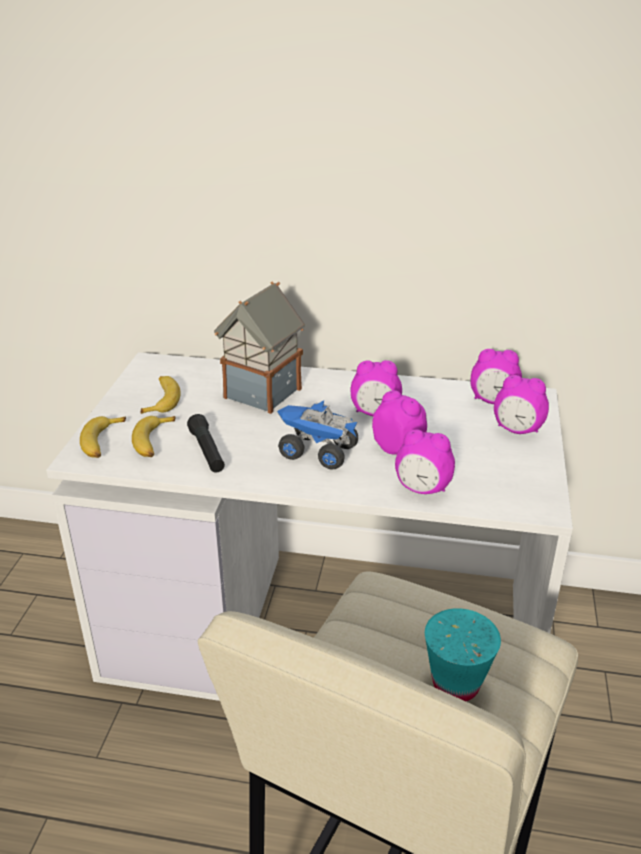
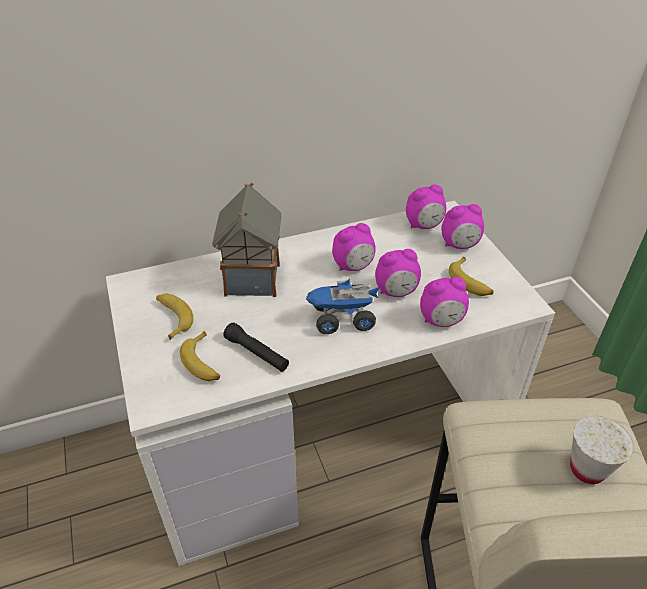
camera: 30 degrees left, 10 degrees up
banana [80,416,126,458] -> banana moved to [449,257,494,296]
alarm clock [372,390,427,454] -> alarm clock turned 150 degrees clockwise [375,249,421,297]
turquoise cup [425,608,501,702] -> white cup [570,416,634,484]

